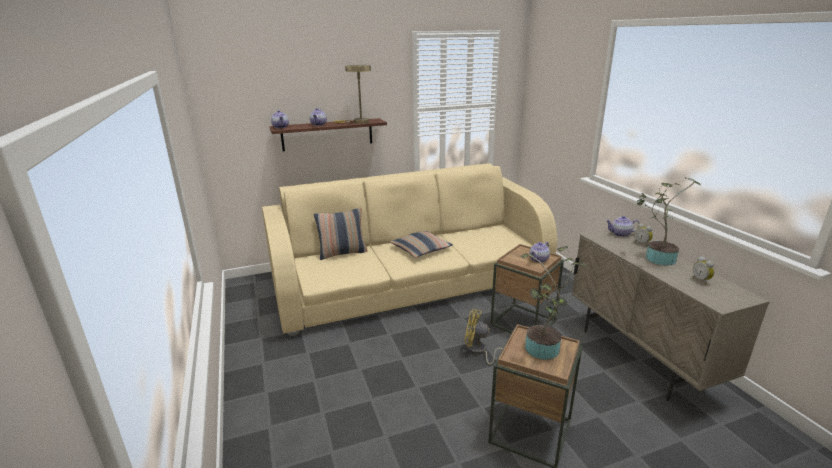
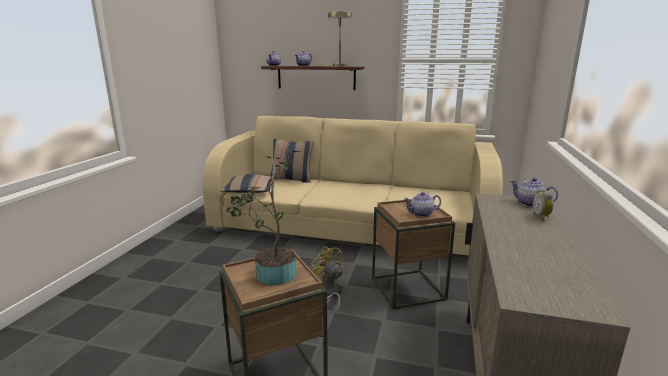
camera: 35 degrees right, 5 degrees down
pillow [389,231,453,258] -> pillow moved to [220,174,276,193]
potted plant [637,178,701,266] -> none
alarm clock [693,256,714,285] -> none

